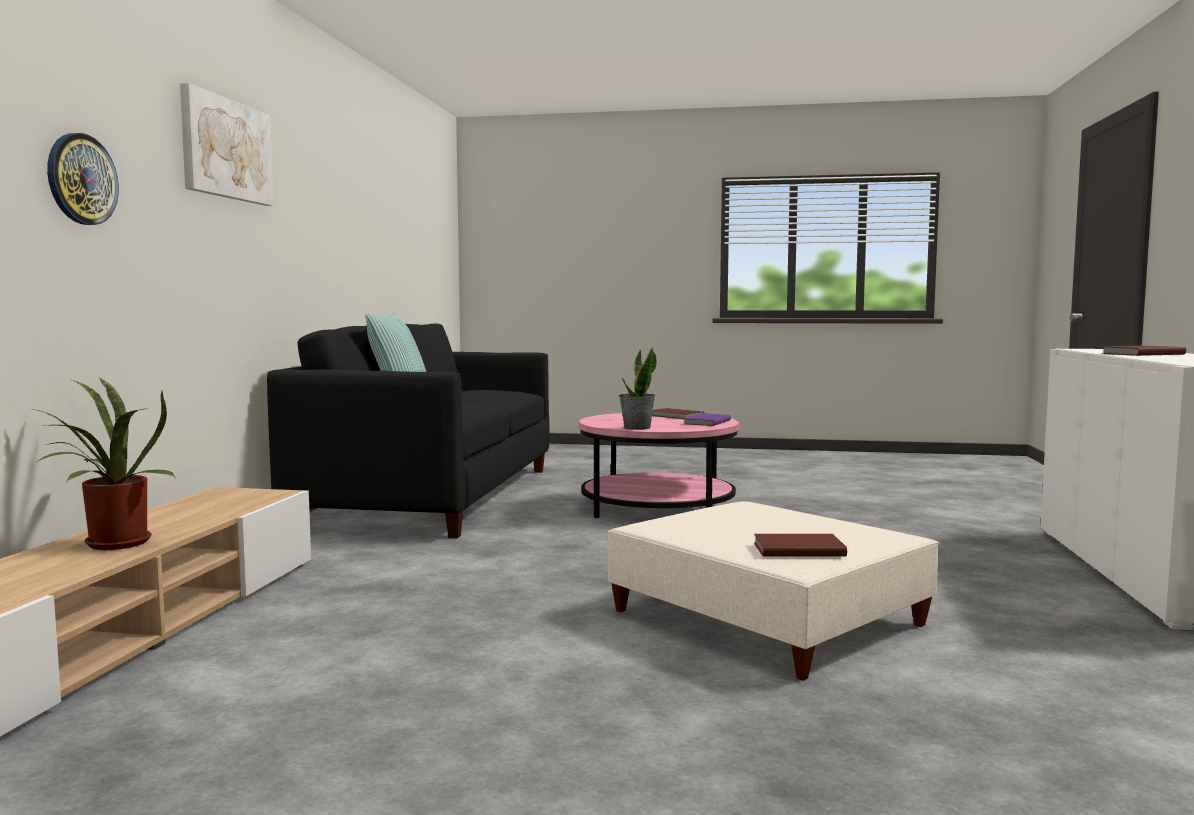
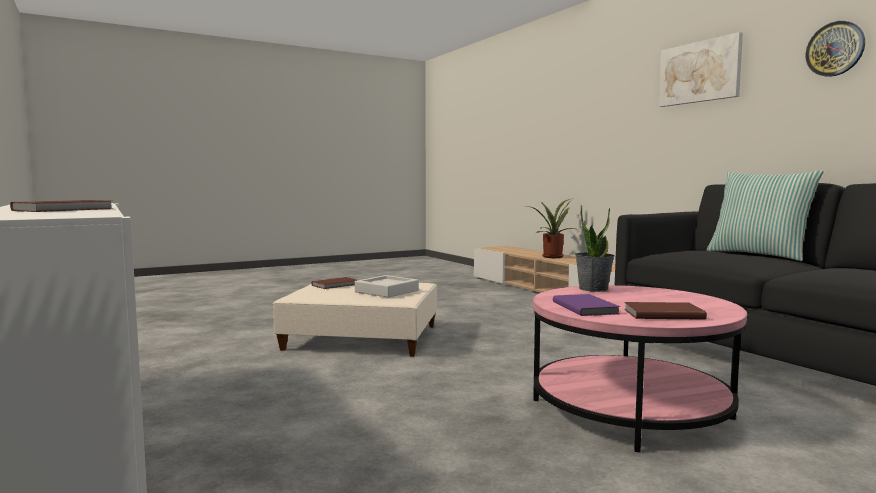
camera: 140 degrees right, 0 degrees up
wall clock [47,133,119,225] -> wall clock moved to [805,21,865,77]
none -> grey tray [355,275,419,298]

